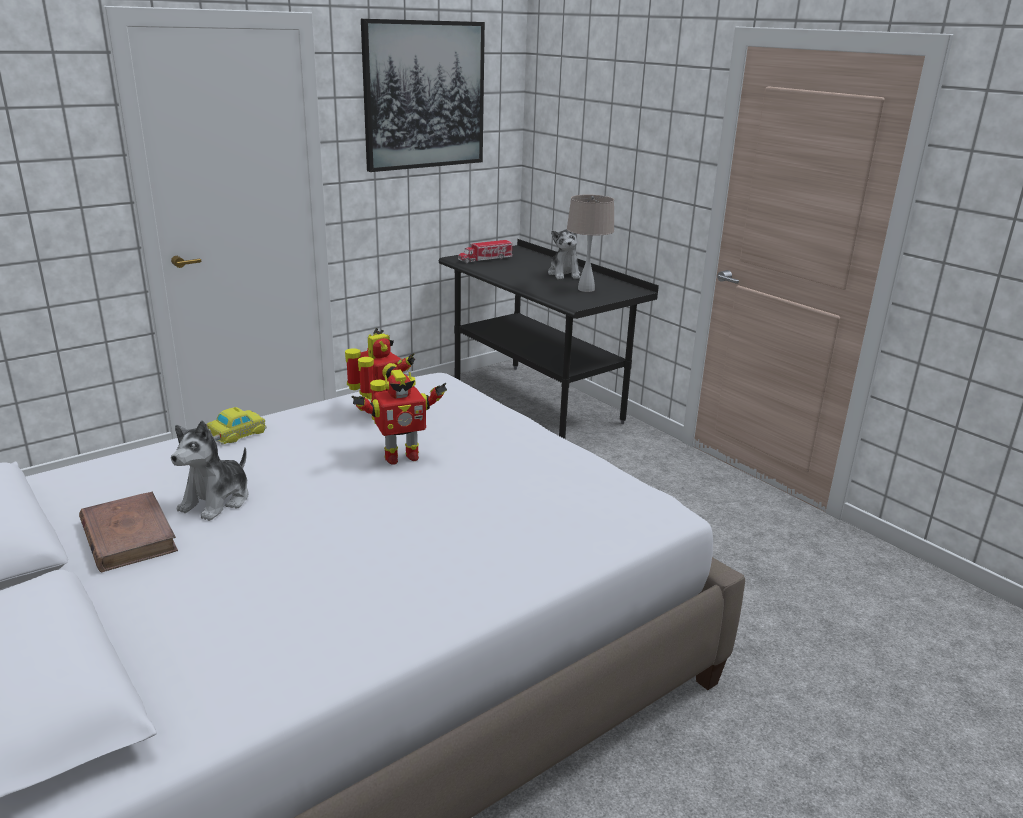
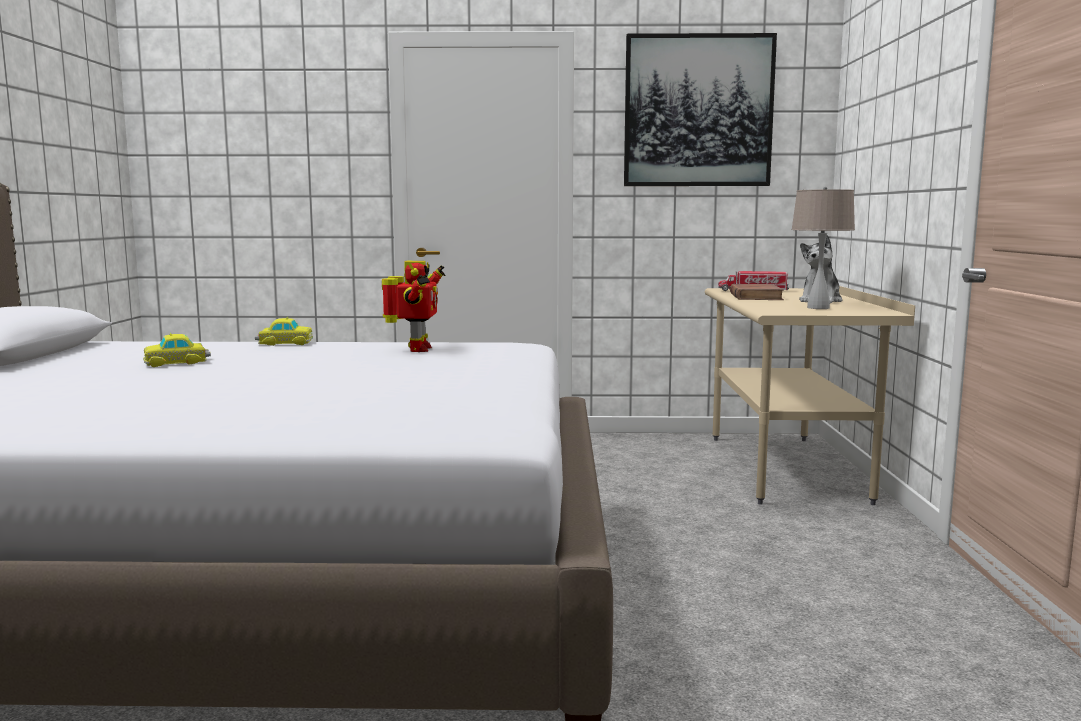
camera: 40 degrees right, 15 degrees down
brown book [79,492,178,573] -> brown book moved to [730,284,784,300]
plush toy [171,420,248,521] -> toy car [143,332,211,367]
toy robot [352,370,447,465] -> none
black desk [439,239,659,439] -> beige desk [705,286,915,505]

